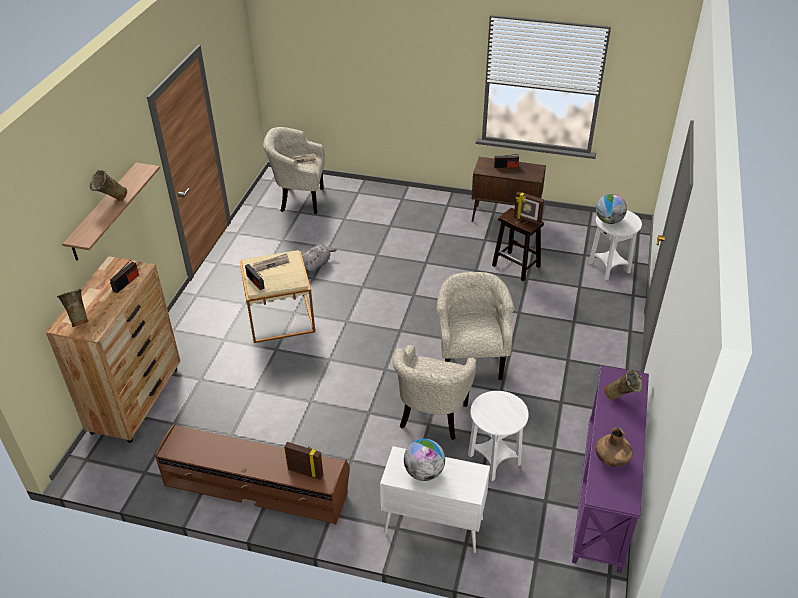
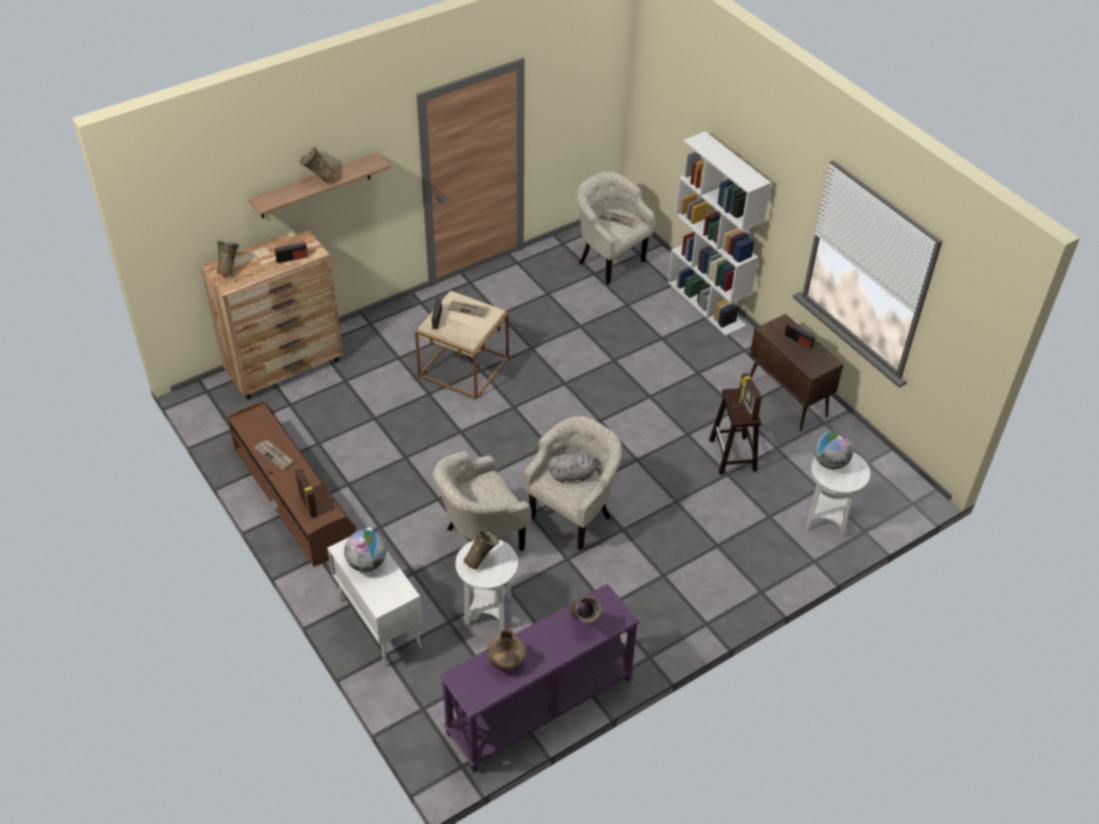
camera: 40 degrees right, 5 degrees up
grey plush toy [302,244,337,272] -> grey plush toy moved to [548,453,603,483]
none -> newspaper [254,440,293,470]
none -> beige vase [464,528,499,569]
none -> white bookcase [668,131,771,336]

